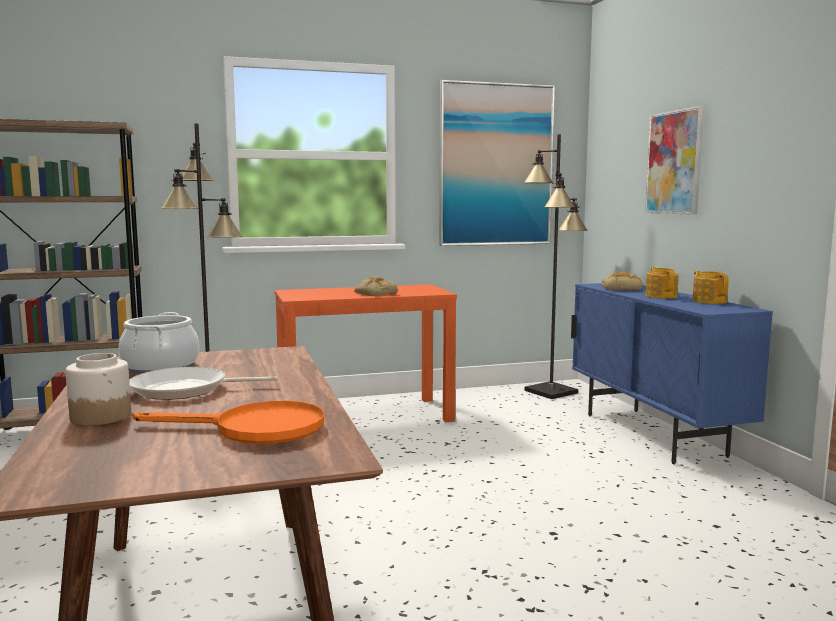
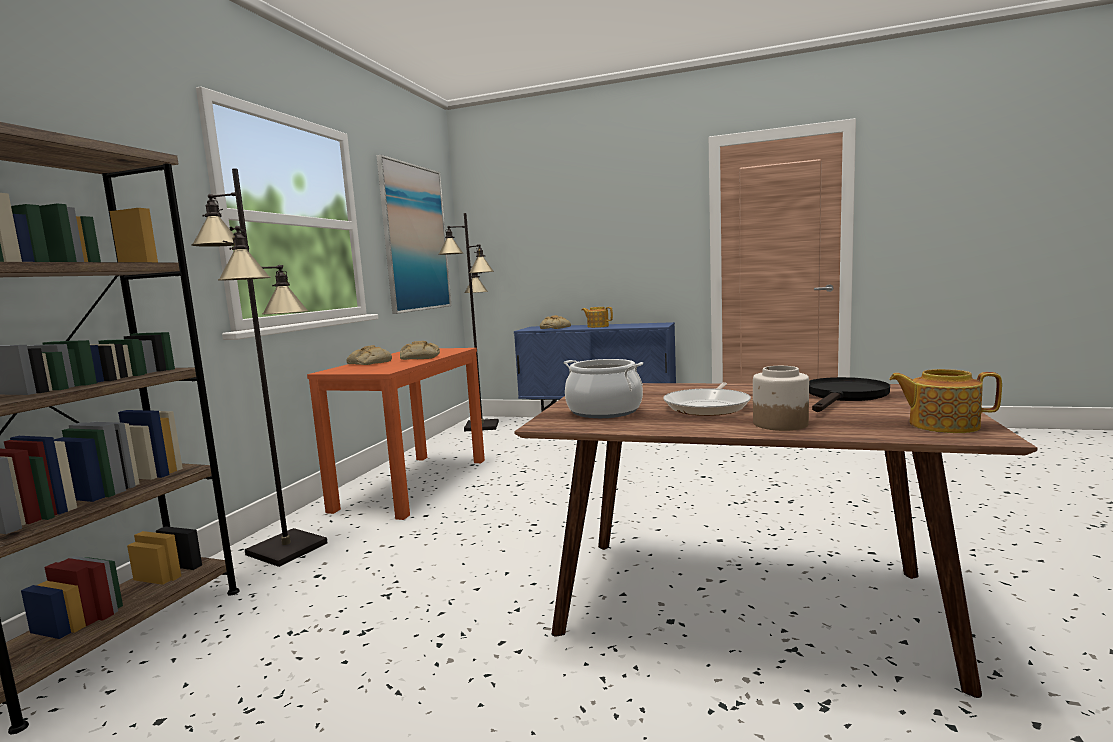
camera: 55 degrees left, 0 degrees up
orange frying pan [133,401,324,444] -> black frying pan [809,377,890,412]
picture [645,106,704,215] -> none
teapot [692,271,729,304] -> teapot moved to [889,369,1002,433]
none -> bread [347,345,392,365]

